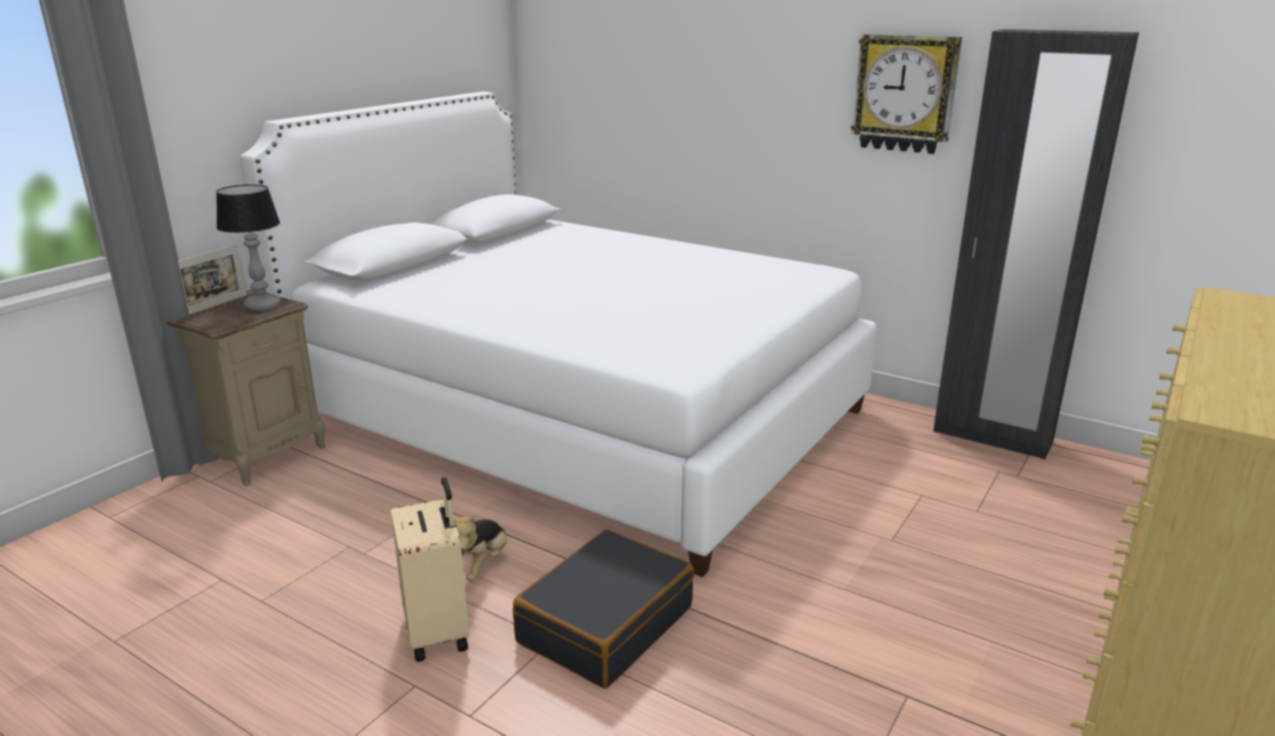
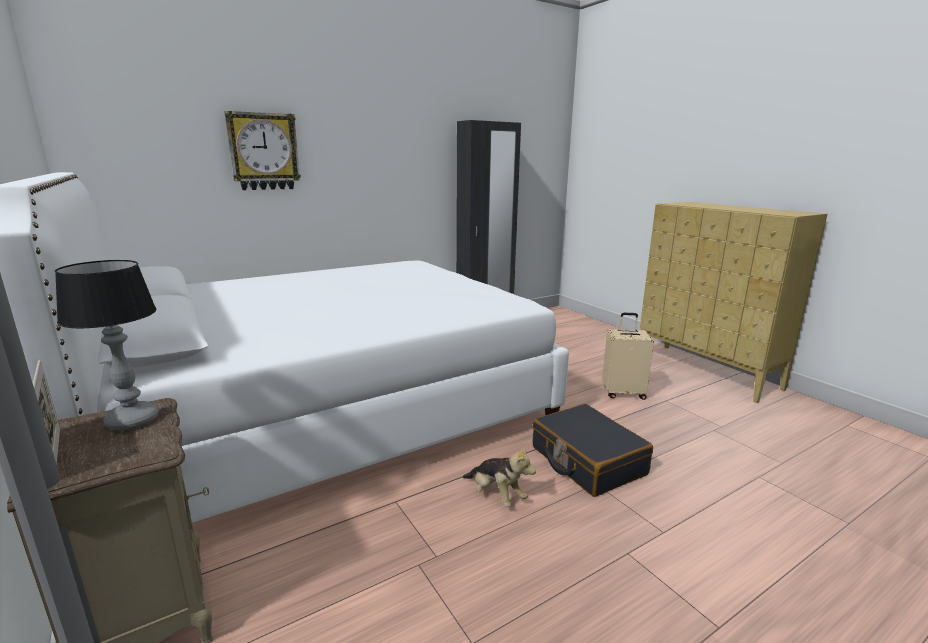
camera: 65 degrees left, 5 degrees down
beige suitcase [390,477,469,662] -> beige suitcase moved to [602,313,654,400]
wall clock [851,34,962,154] -> wall clock moved to [224,111,301,190]

